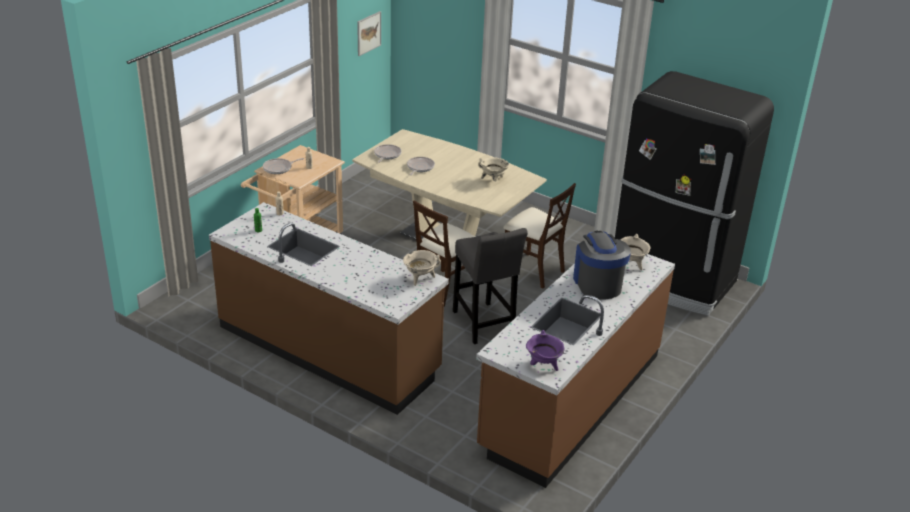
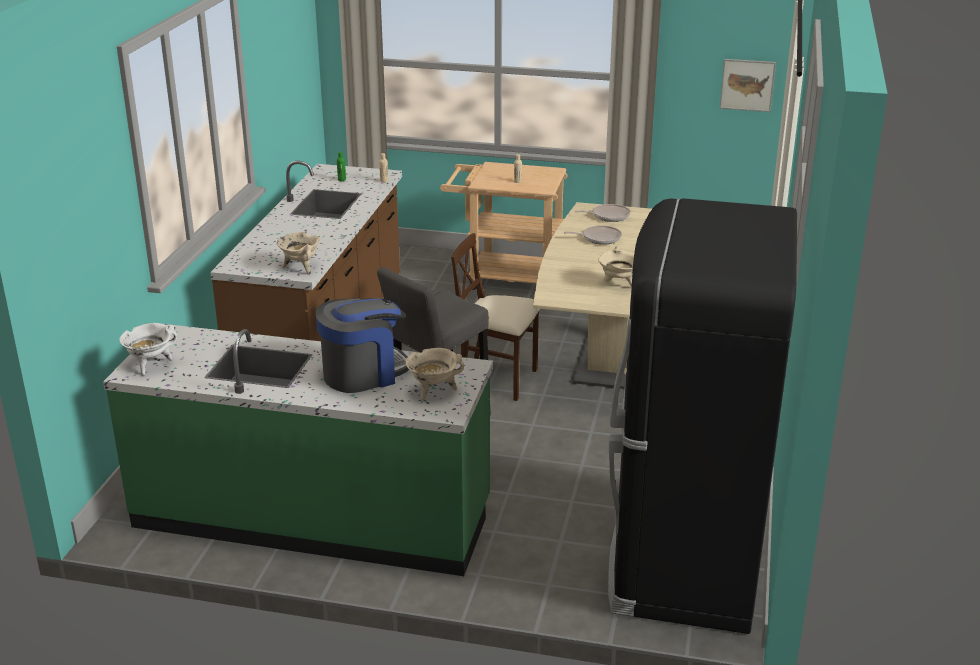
camera: 70 degrees right, 5 degrees down
frying pan [263,158,304,174] -> none
brown counter [476,254,675,488] -> green counter [103,324,493,576]
beige chair [503,183,576,288] -> none
purple cooking pot [526,330,565,371] -> white cooking pot [119,323,178,375]

